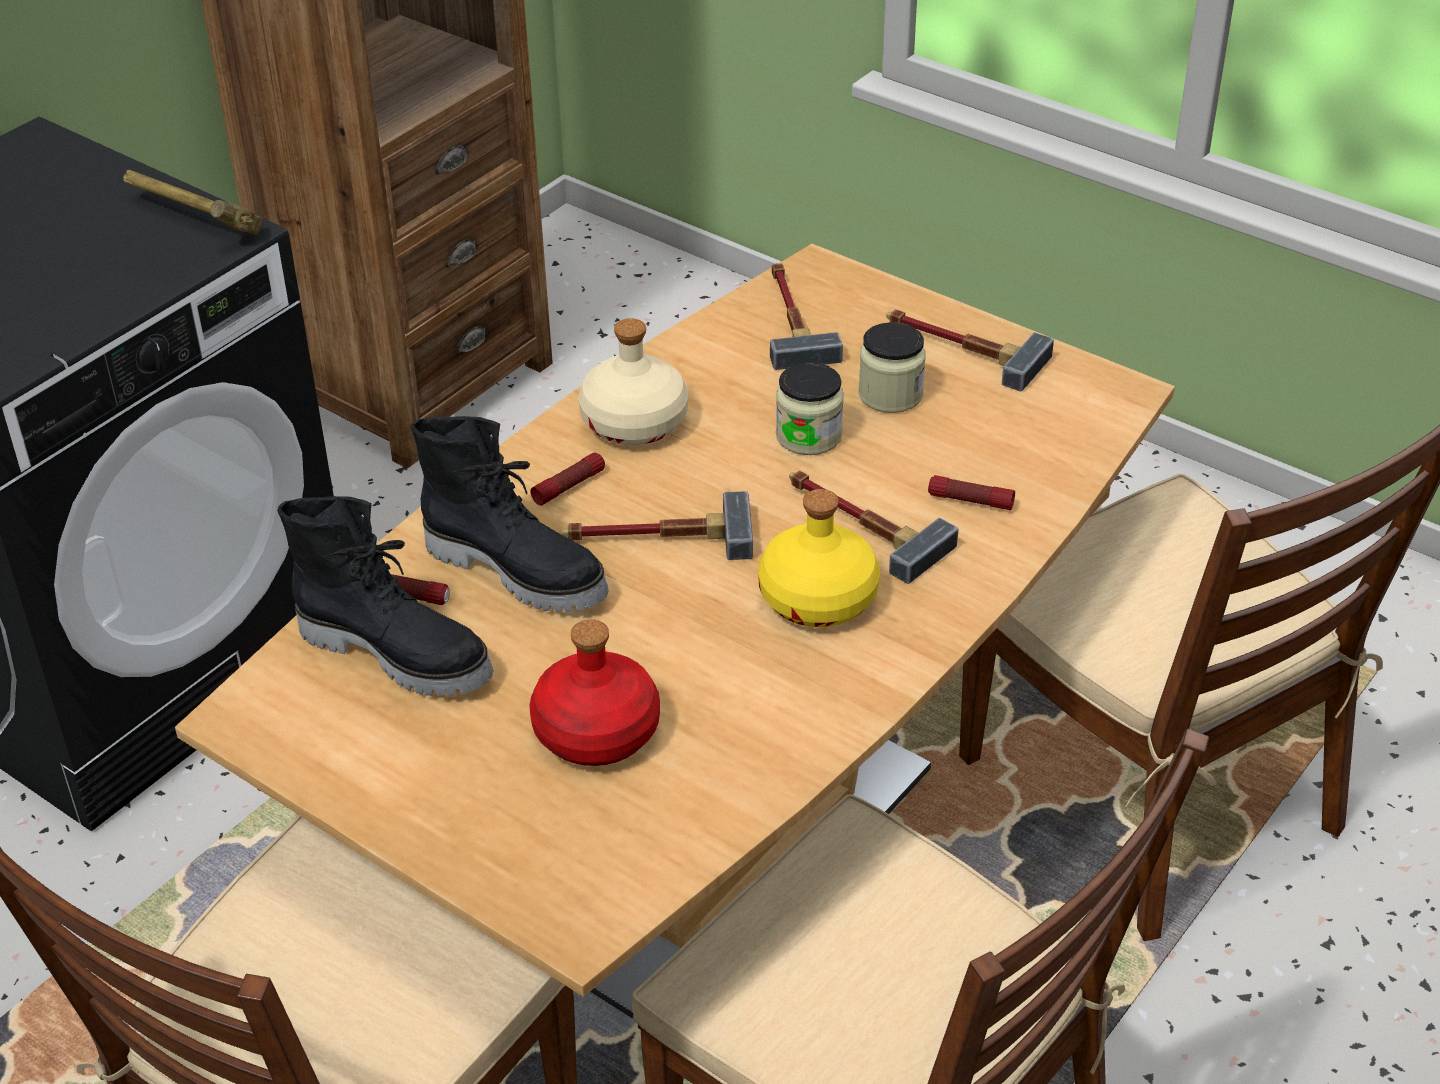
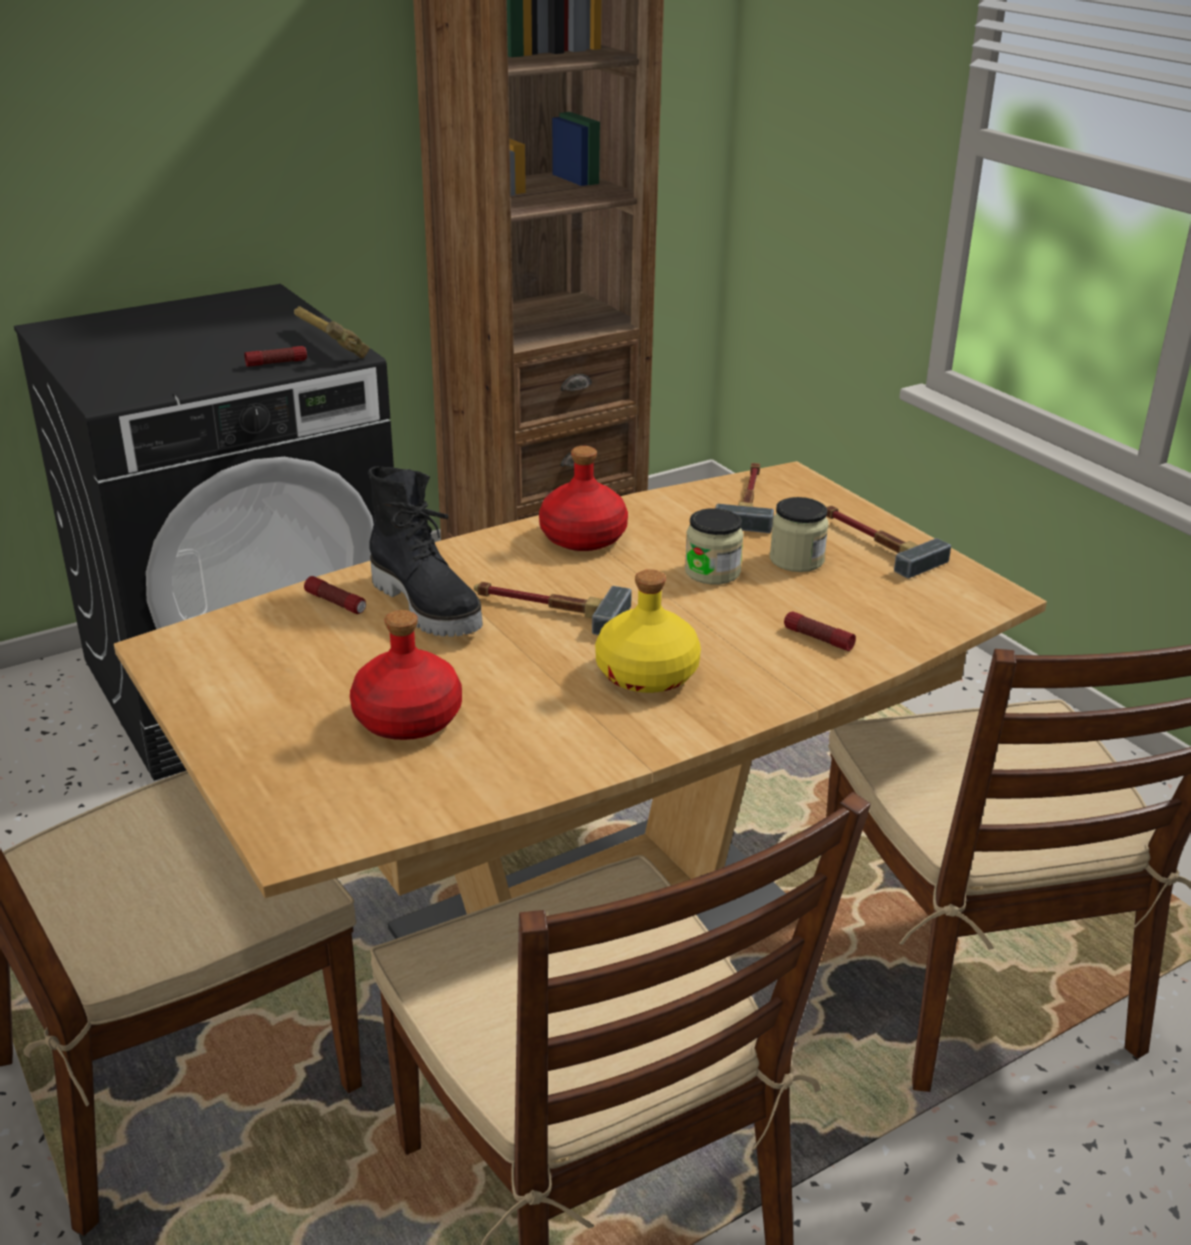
camera: 20 degrees right, 10 degrees down
black boot [277,496,493,697] -> none
flashlight [530,453,605,505] -> flashlight moved to [244,346,307,367]
beige bottle [578,318,688,445] -> red bottle [539,446,628,551]
hammer [789,471,958,584] -> none

